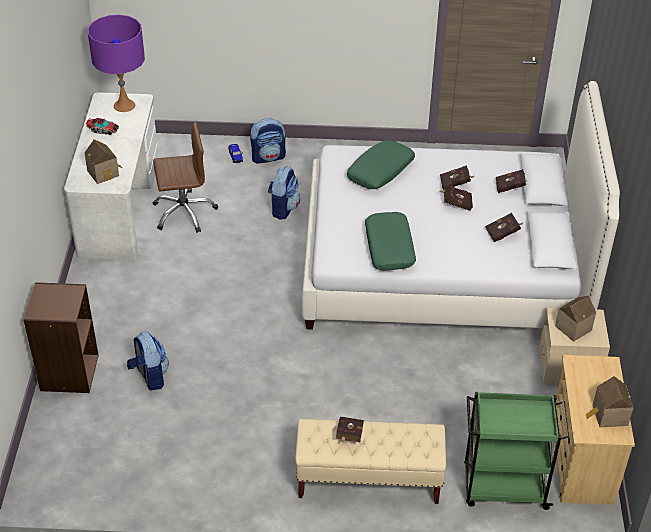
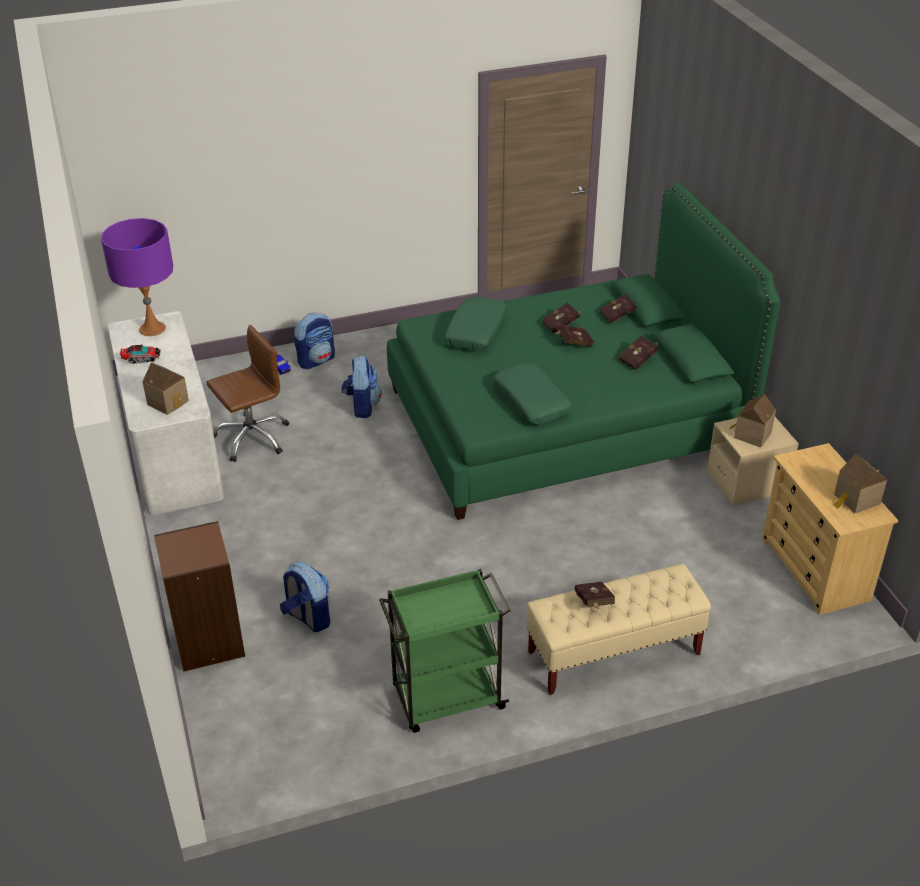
camera: 20 degrees left, 5 degrees down
white bed [302,81,620,330] -> green bed [387,183,780,520]
green cart [464,392,569,510] -> green cart moved to [379,569,510,733]

